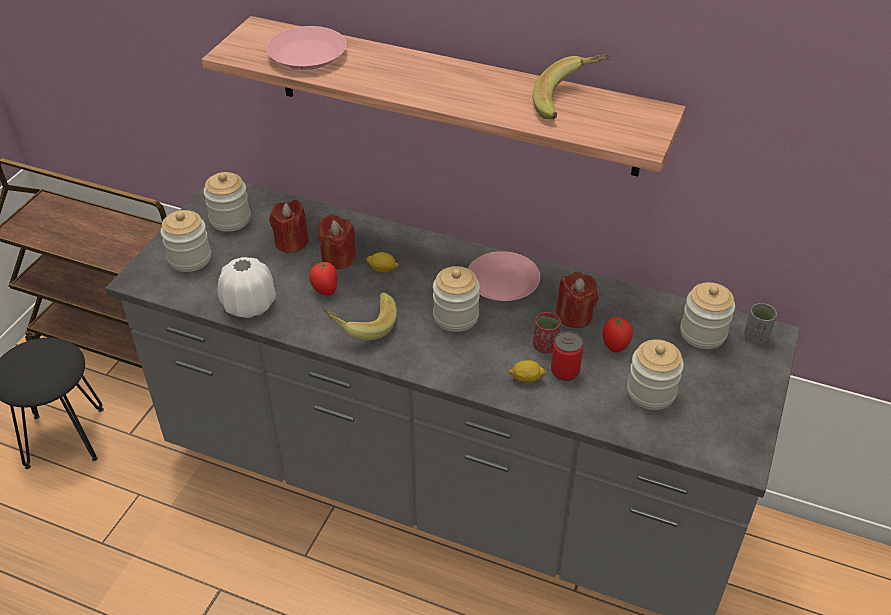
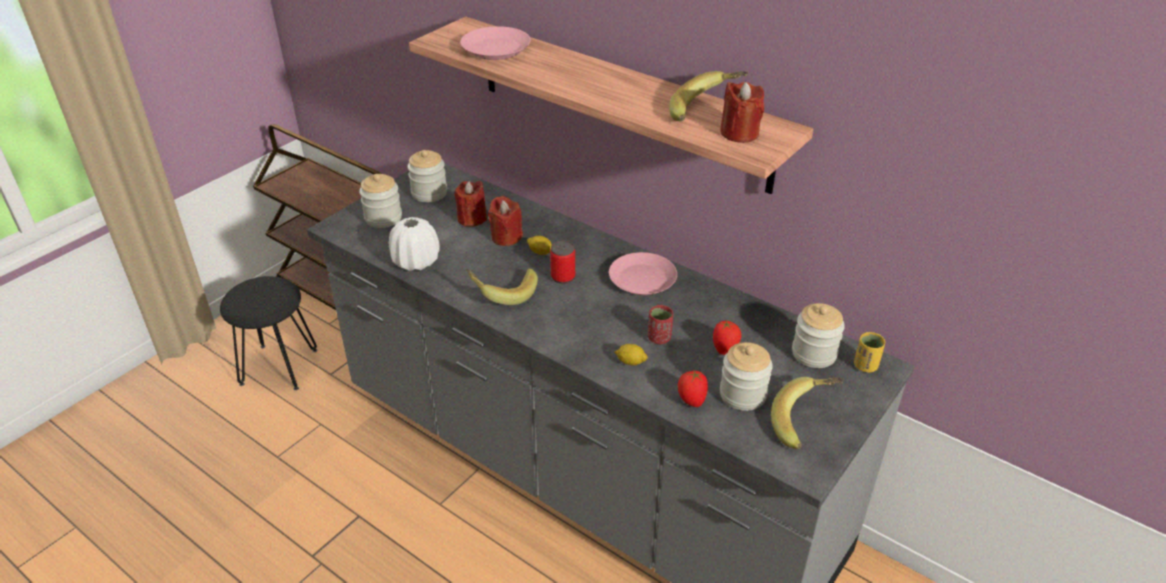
camera: 15 degrees right, 5 degrees down
tomato [309,261,338,295] -> tomato moved to [678,369,708,407]
jar [433,266,480,332] -> none
can [551,331,583,381] -> can moved to [550,241,575,284]
red candle [556,272,598,328] -> red candle moved to [720,82,764,143]
grey cup [744,303,777,344] -> yellow cup [854,332,885,372]
none -> banana [771,377,844,449]

